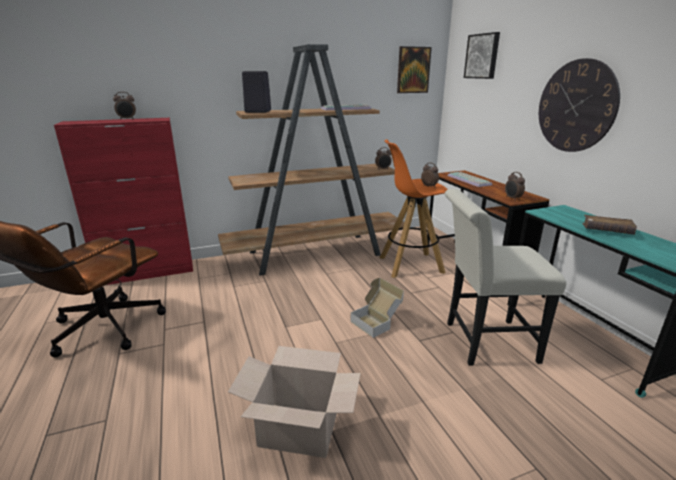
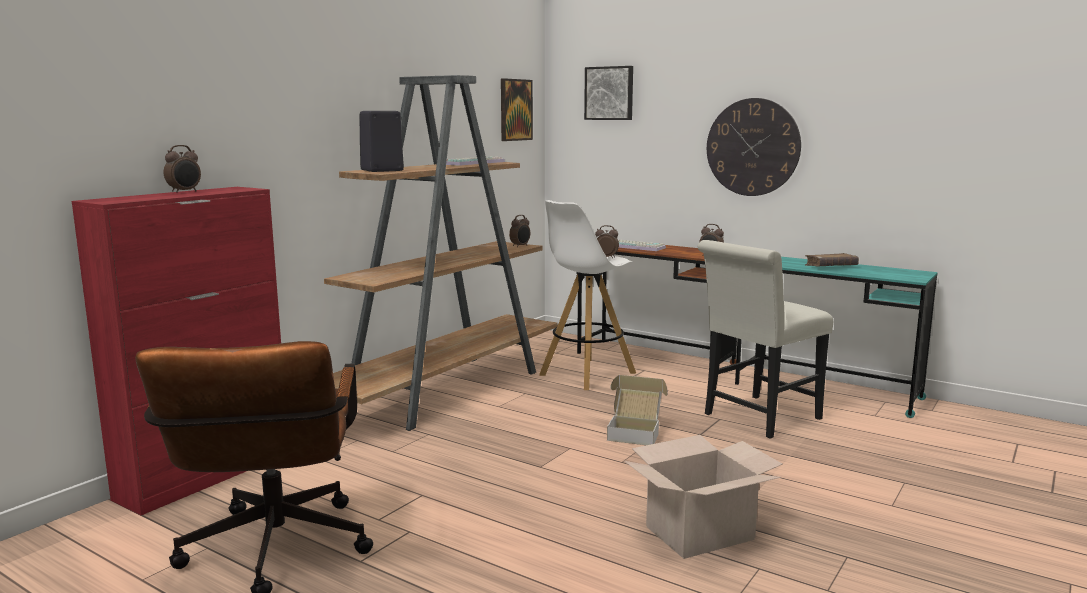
camera: 35 degrees left, 10 degrees down
orange stool [380,139,448,278] -> white stool [539,200,636,390]

